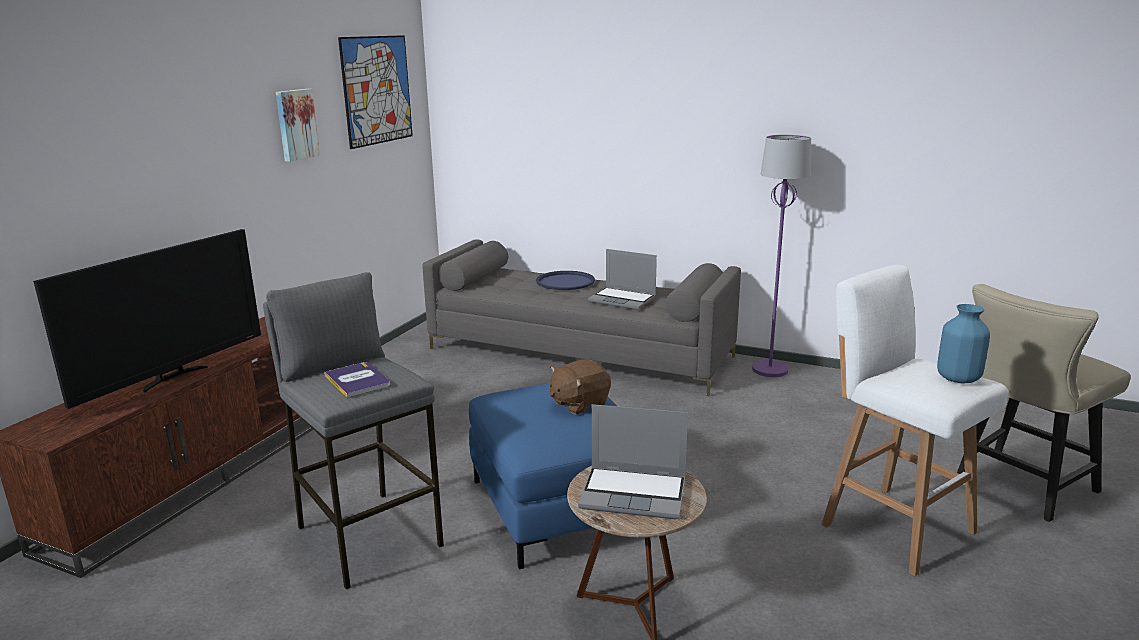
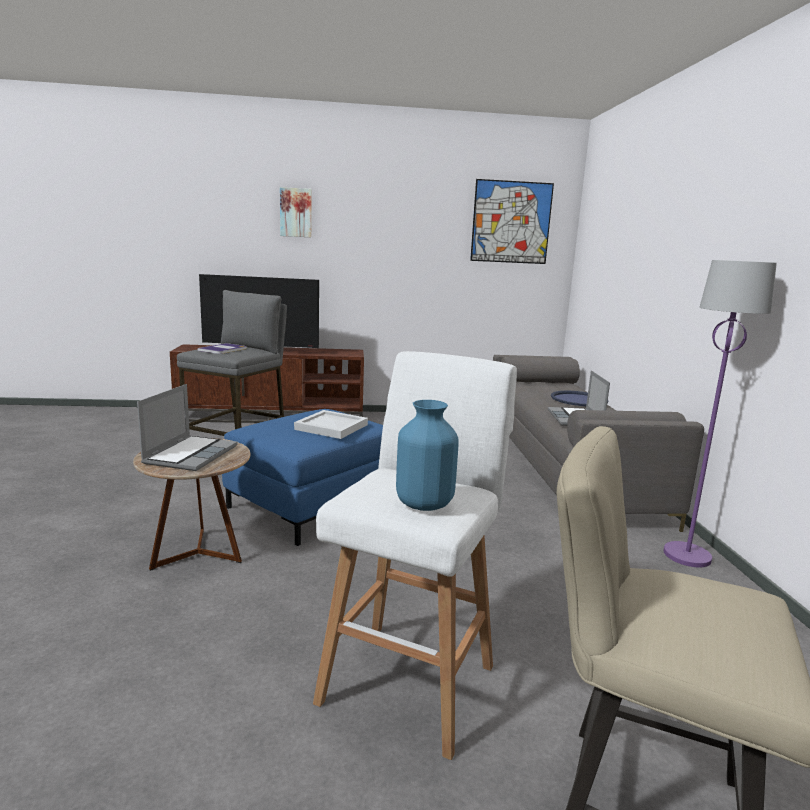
camera: 60 degrees right, 5 degrees down
picture [276,89,320,162] -> picture moved to [280,187,311,237]
brown plush toy [550,359,611,415] -> white tray [294,410,368,439]
laptop [578,404,688,519] -> laptop turned 150 degrees counterclockwise [137,384,237,471]

